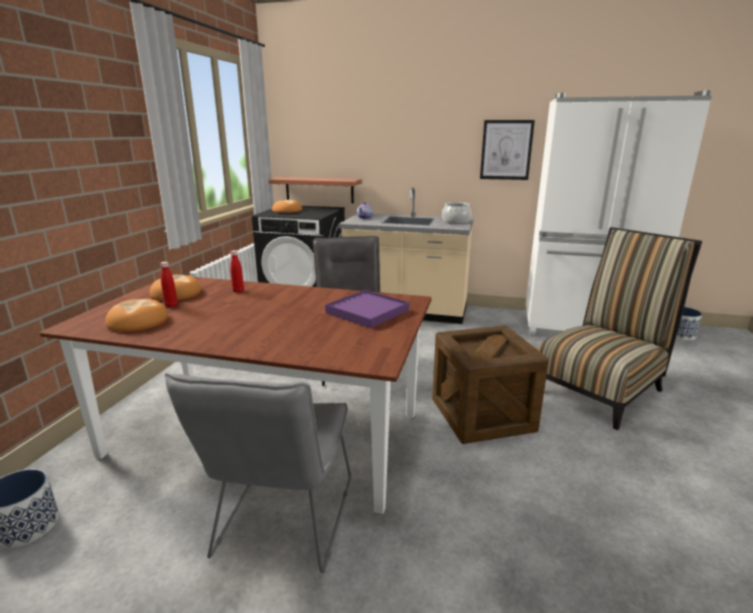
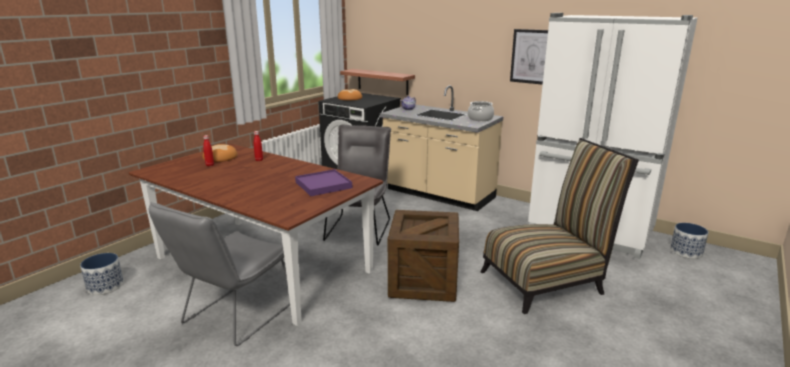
camera: 20 degrees right, 0 degrees up
bread [105,299,168,332] -> none

